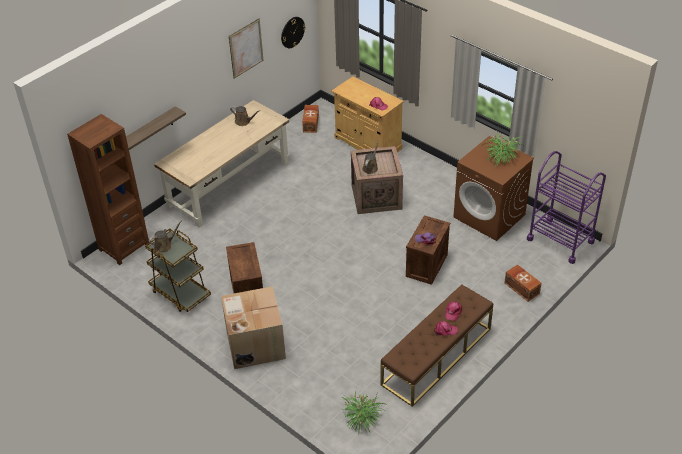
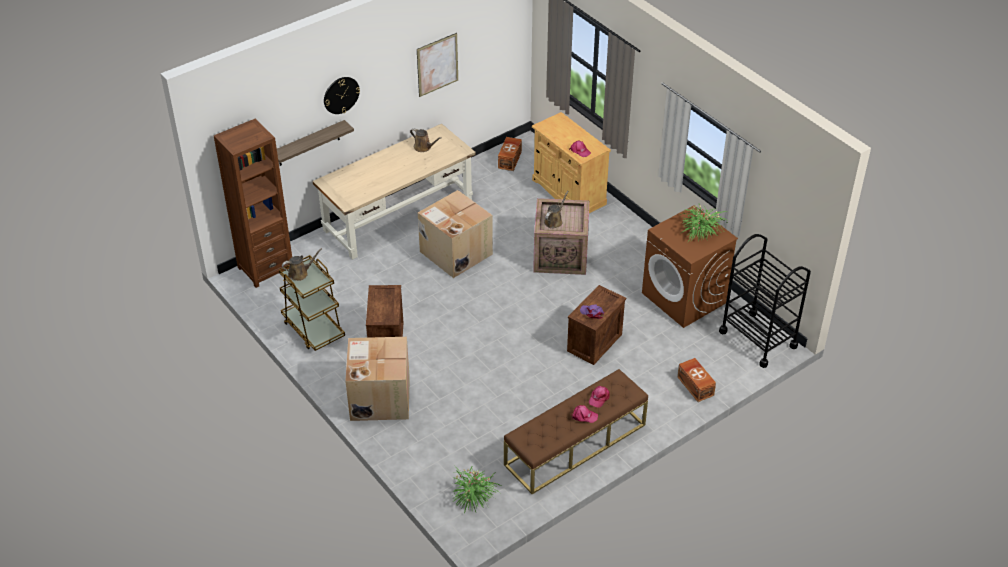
camera: 10 degrees right, 0 degrees up
wall clock [281,17,306,48] -> wall clock moved to [324,77,360,114]
purple cart [527,151,606,264] -> black cart [719,234,811,368]
none -> cardboard box [418,190,493,278]

